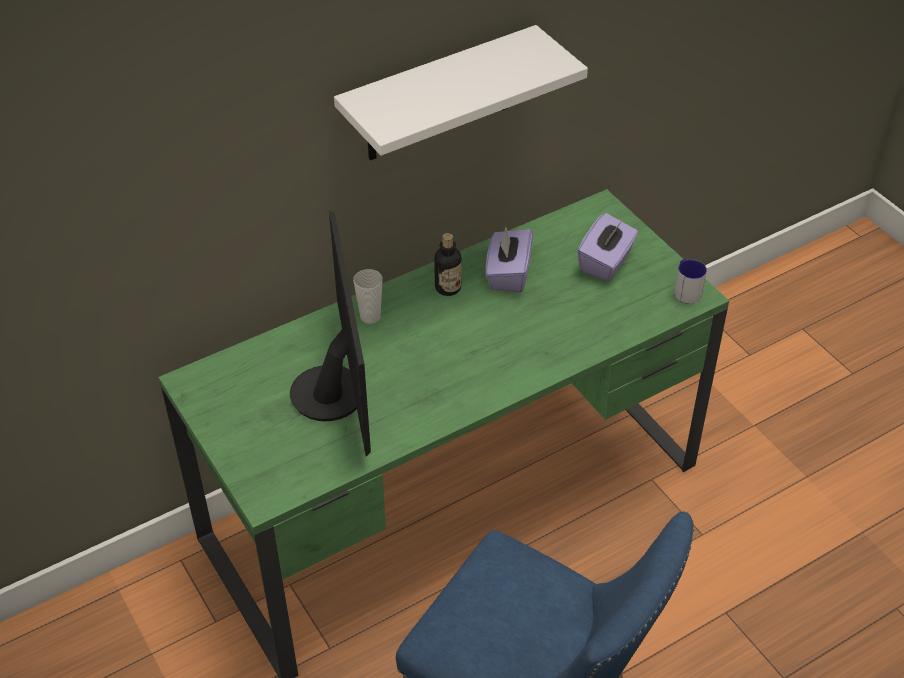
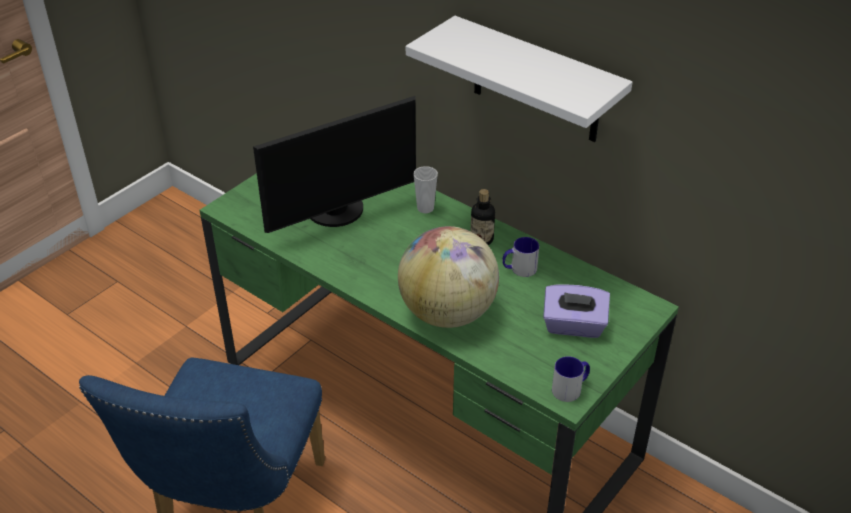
camera: 70 degrees right, 5 degrees down
purple tissue box [486,227,533,293] -> mug [502,237,539,277]
none -> globe [398,226,499,328]

